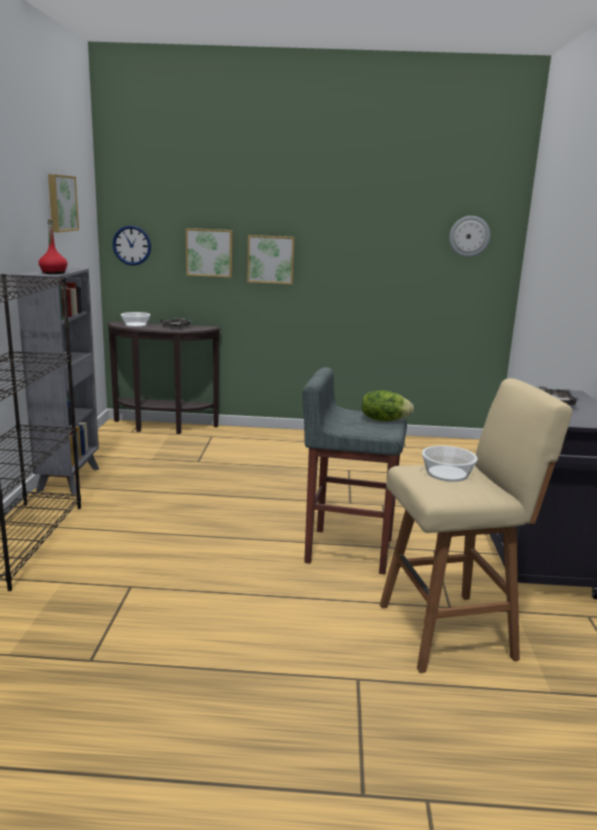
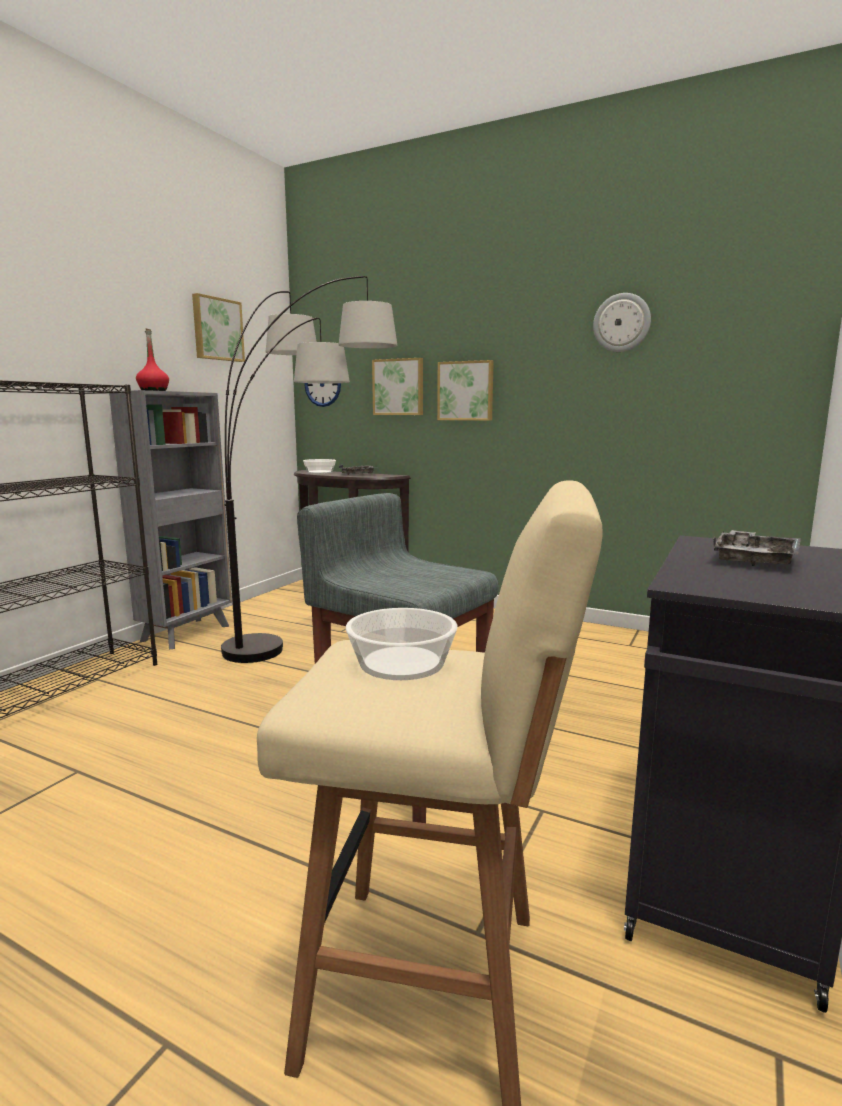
camera: 25 degrees right, 5 degrees down
lettuce [362,390,414,421] -> none
wall clock [449,216,490,257] -> wall clock moved to [593,293,651,352]
none -> floor lamp [221,276,397,663]

